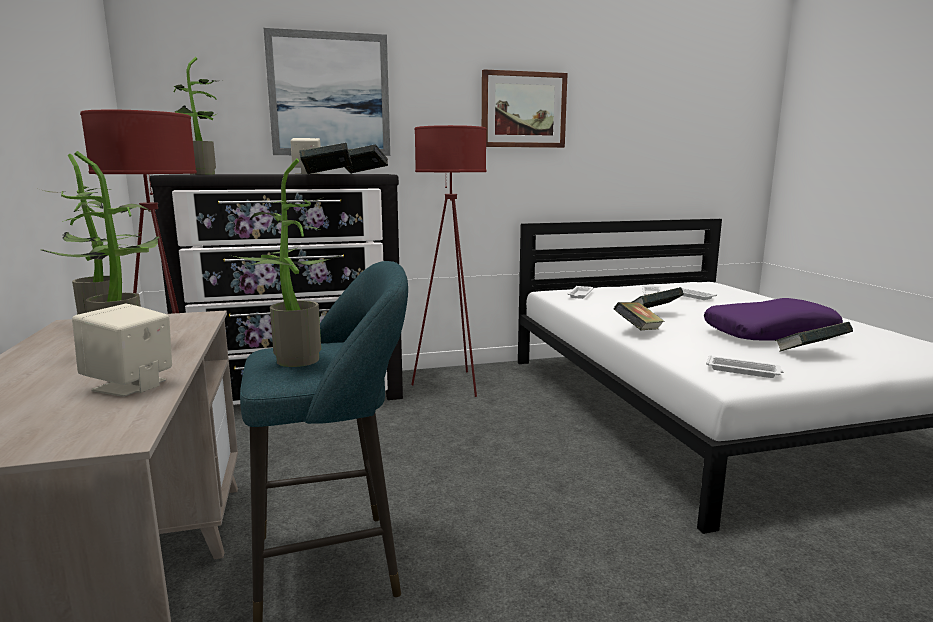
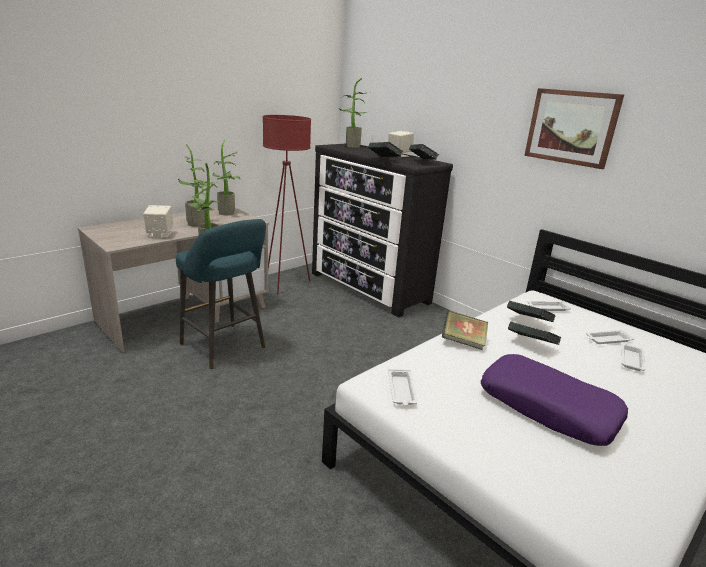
camera: 60 degrees right, 10 degrees up
picture [264,28,390,156] -> none
red floor lamp [411,125,487,397] -> none
book [775,322,853,352] -> book moved to [507,301,556,322]

